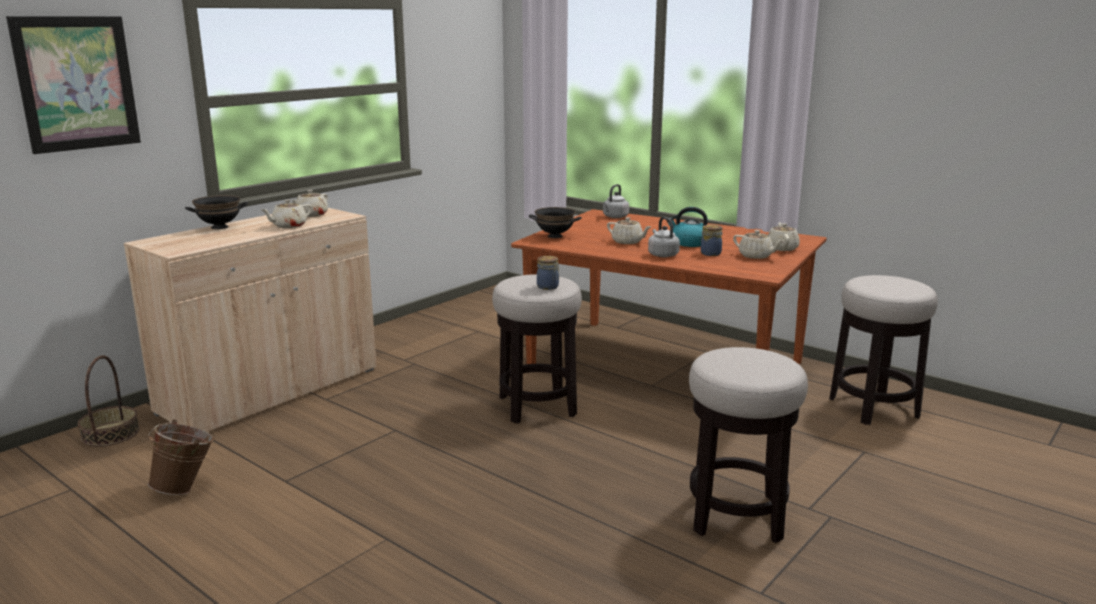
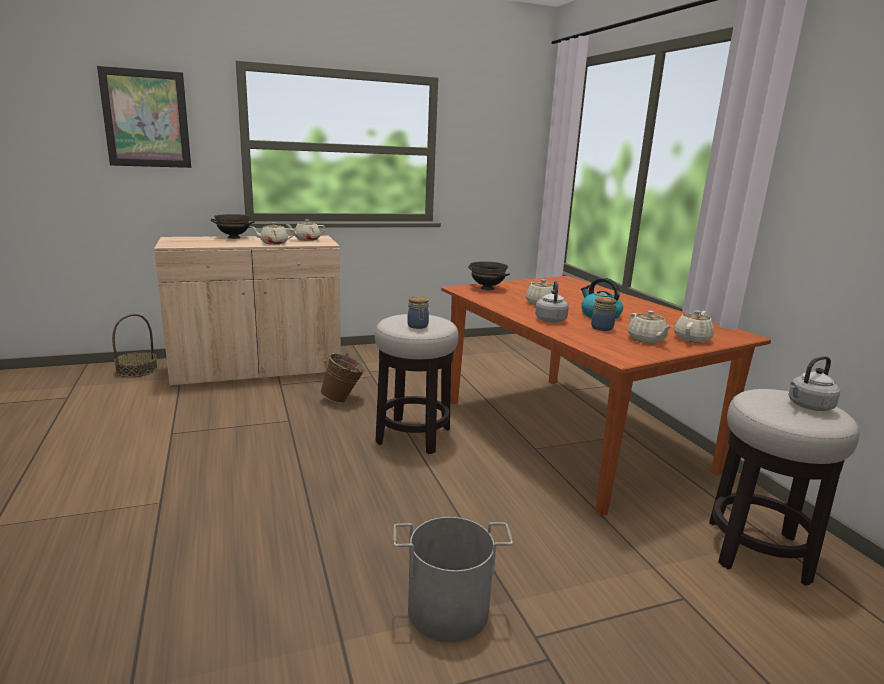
camera: 30 degrees right, 0 degrees up
brown bucket [148,420,214,495] -> brown bucket moved to [320,353,366,403]
grey kettle [603,184,629,218] -> grey kettle moved to [788,356,840,411]
stool [689,347,808,543] -> grey bucket [393,517,513,642]

